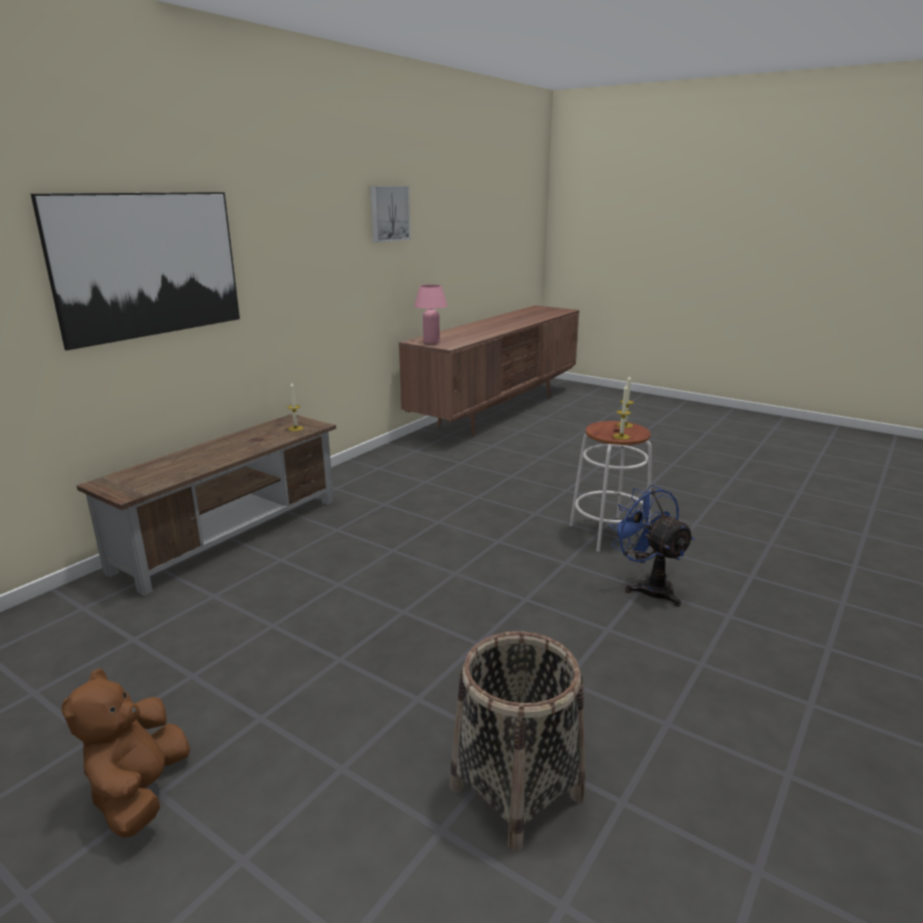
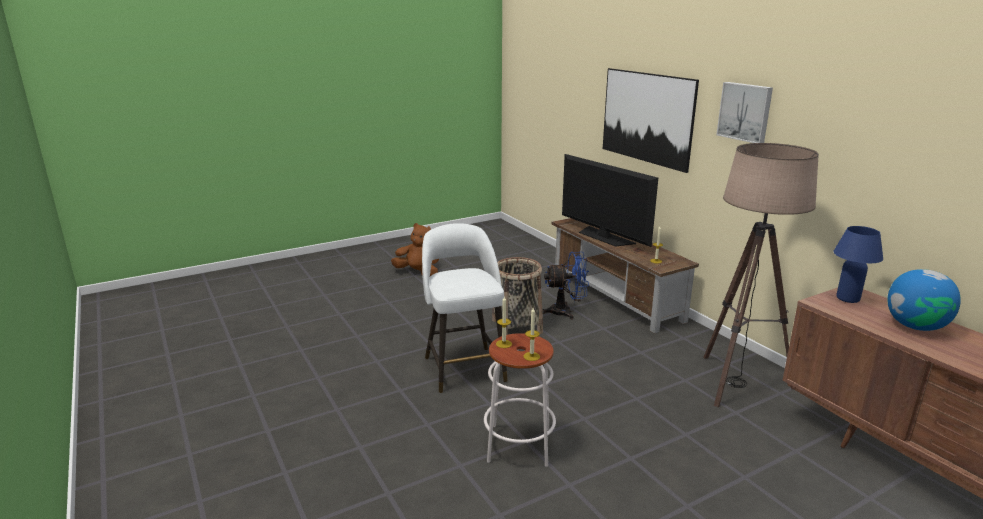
camera: 115 degrees right, 0 degrees up
picture [370,186,411,243] -> picture moved to [716,82,773,143]
pink table lamp [414,284,448,344] -> blue table lamp [833,226,883,303]
basket [449,631,585,852] -> basket moved to [492,257,543,335]
blue fan [609,485,695,607] -> blue fan moved to [542,252,589,319]
none -> white stool [422,223,508,393]
none -> television [562,154,658,247]
none -> floor lamp [703,143,819,407]
none -> globe [887,269,961,331]

